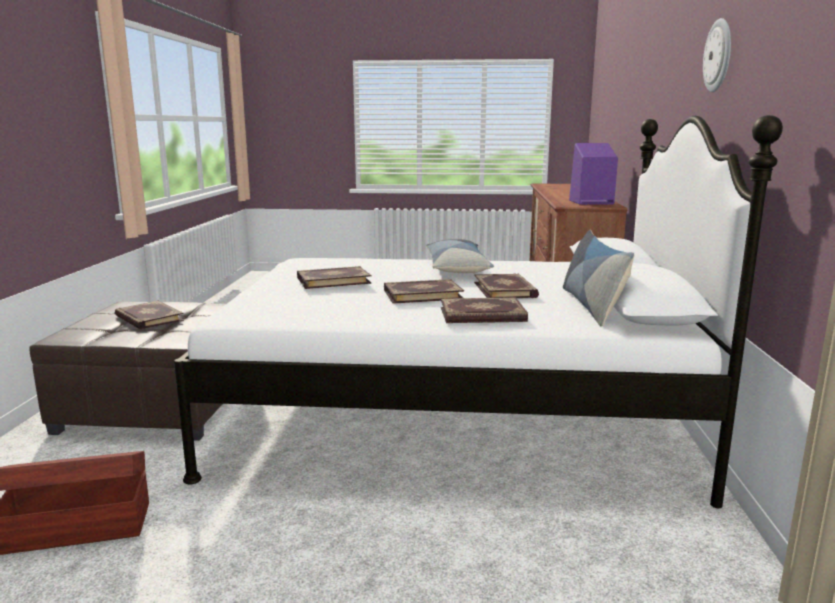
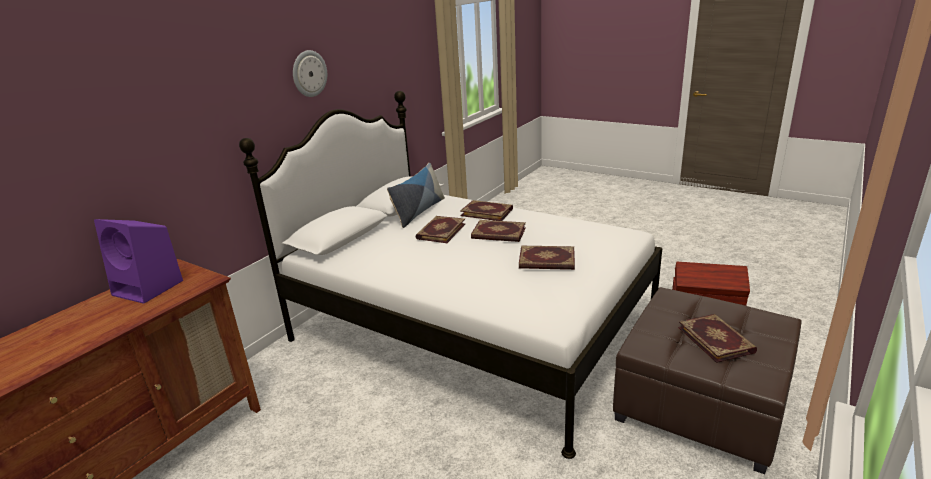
camera: 150 degrees left, 10 degrees up
pillow [426,239,494,273] -> none

